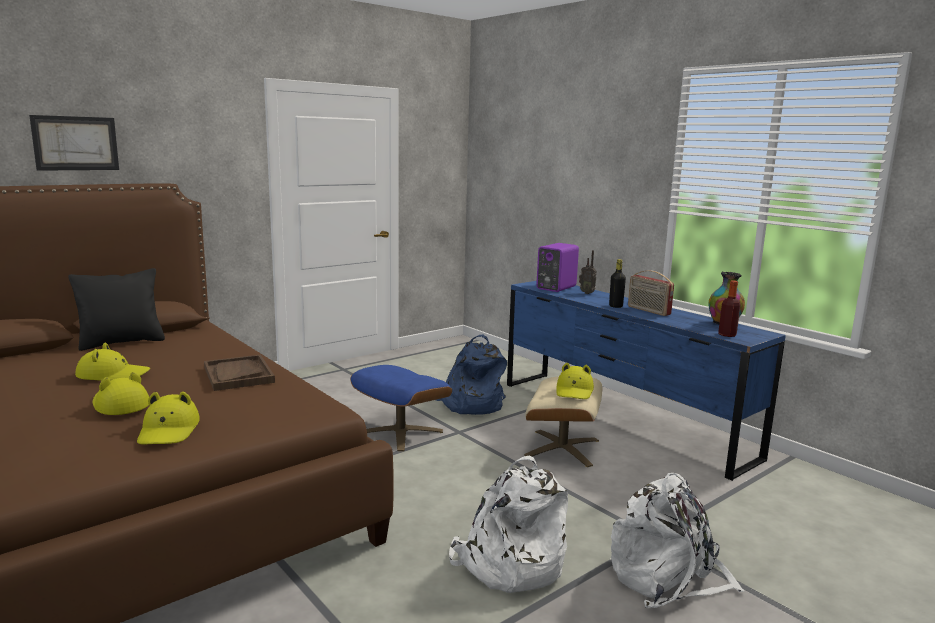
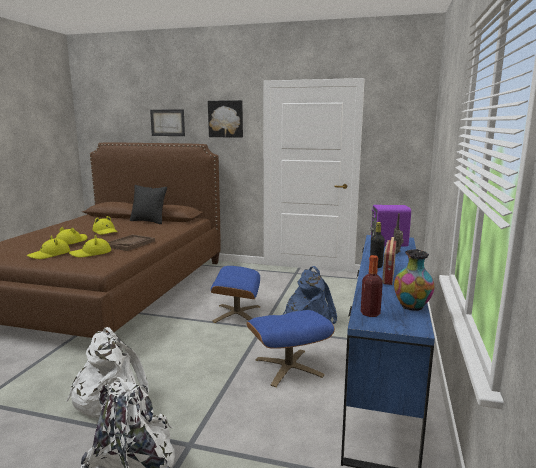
camera: 55 degrees right, 0 degrees up
beige ottoman [524,376,602,467] -> blue ottoman [247,310,335,387]
yellow hat [556,363,594,399] -> yellow hat moved to [69,235,111,257]
none -> picture [208,100,243,138]

